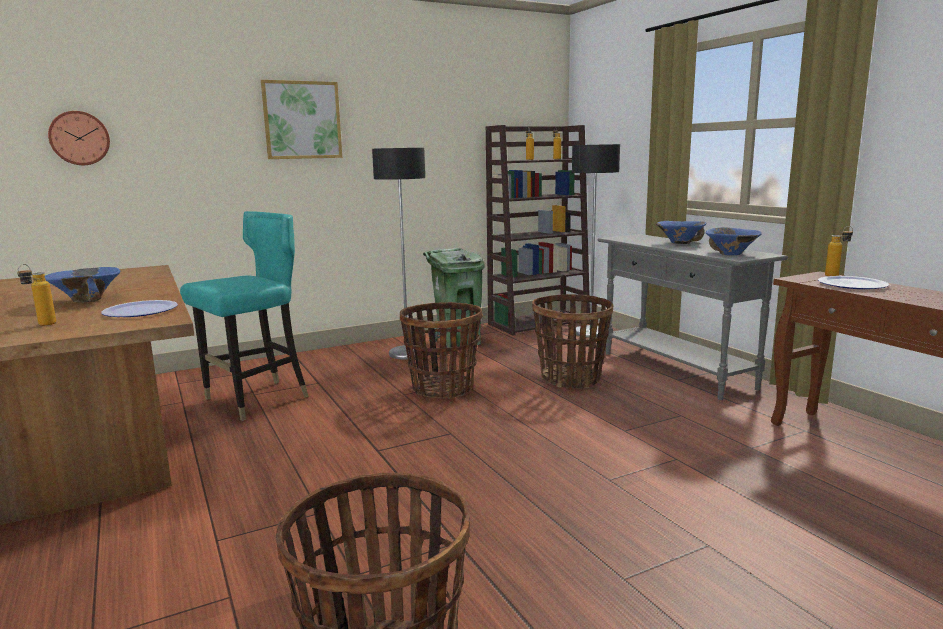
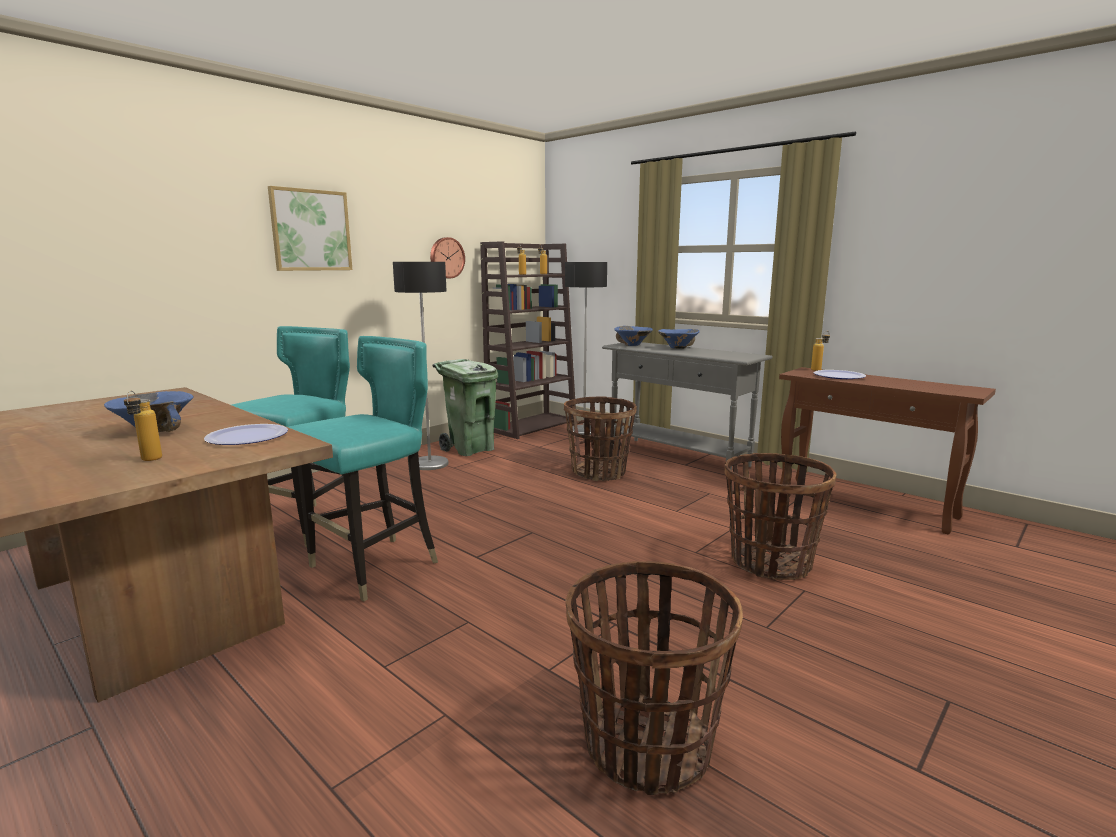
camera: 20 degrees left, 0 degrees up
wall clock [48,111,110,165] -> wall clock moved to [430,237,465,278]
basket [400,302,483,399] -> basket moved to [724,453,836,580]
blue bowl [706,227,762,255] -> blue bowl moved to [614,326,653,346]
none -> turquoise chair [288,336,438,602]

